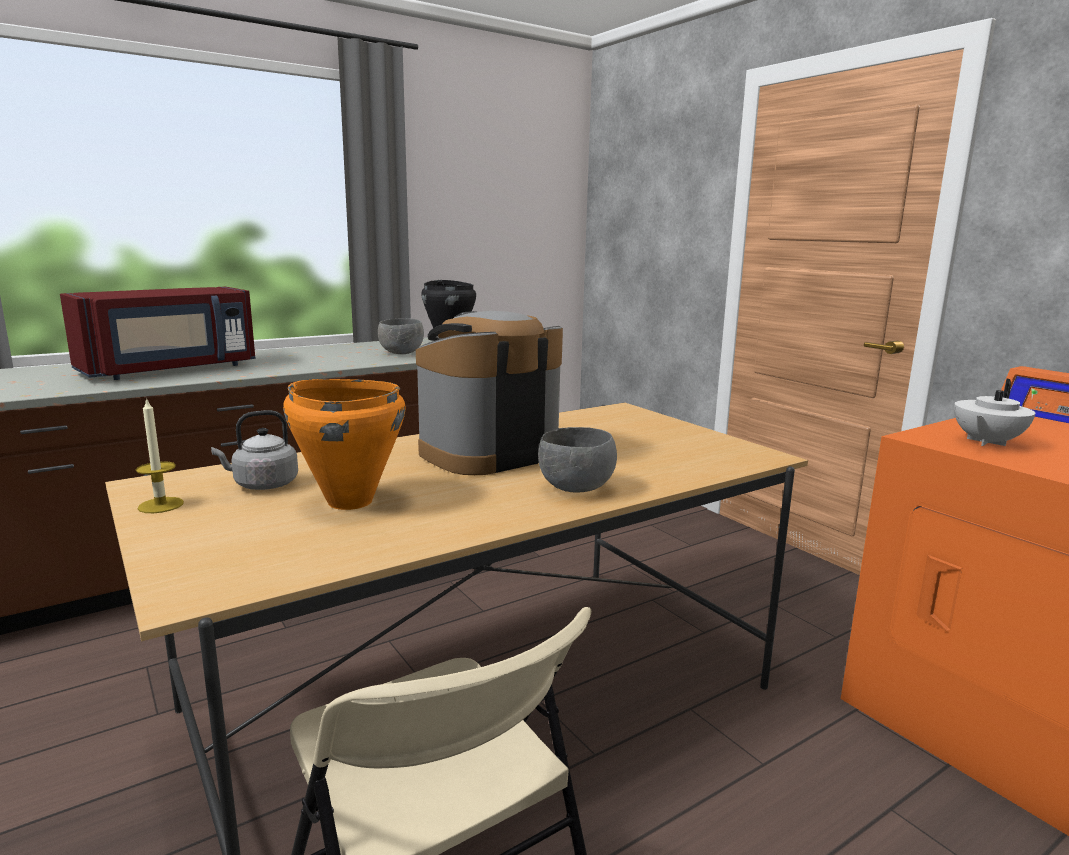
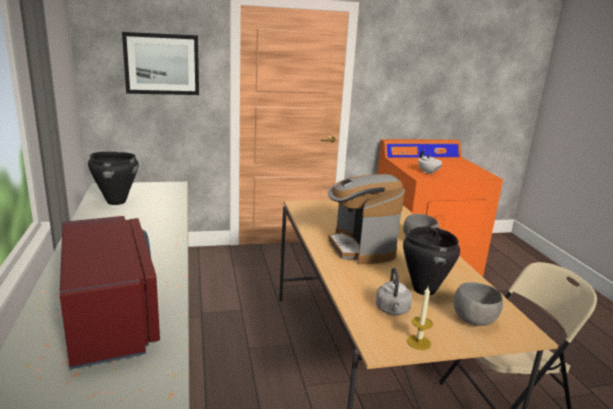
camera: 70 degrees left, 5 degrees up
orange cooking pot [283,379,406,510] -> black cooking pot [403,227,460,296]
grey bowl [378,318,424,354] -> grey bowl moved to [453,282,503,326]
none -> picture [122,32,199,95]

